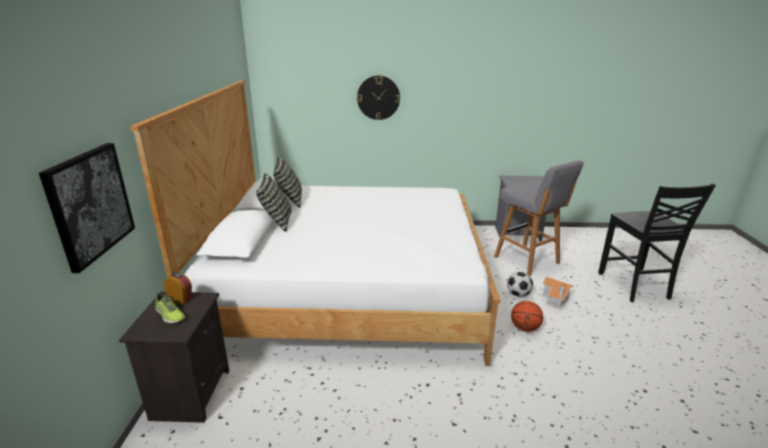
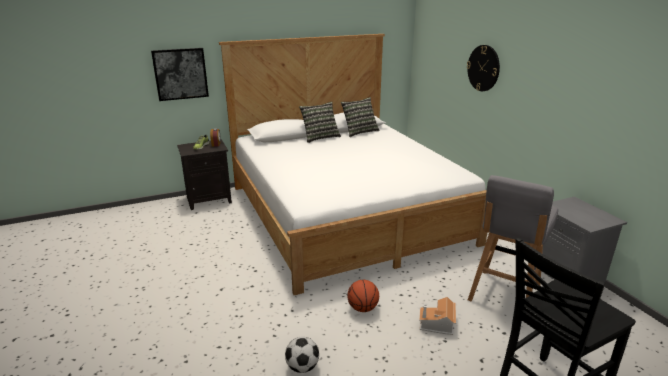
camera: 65 degrees right, 0 degrees up
football [507,272,533,297] -> football moved to [285,337,319,373]

